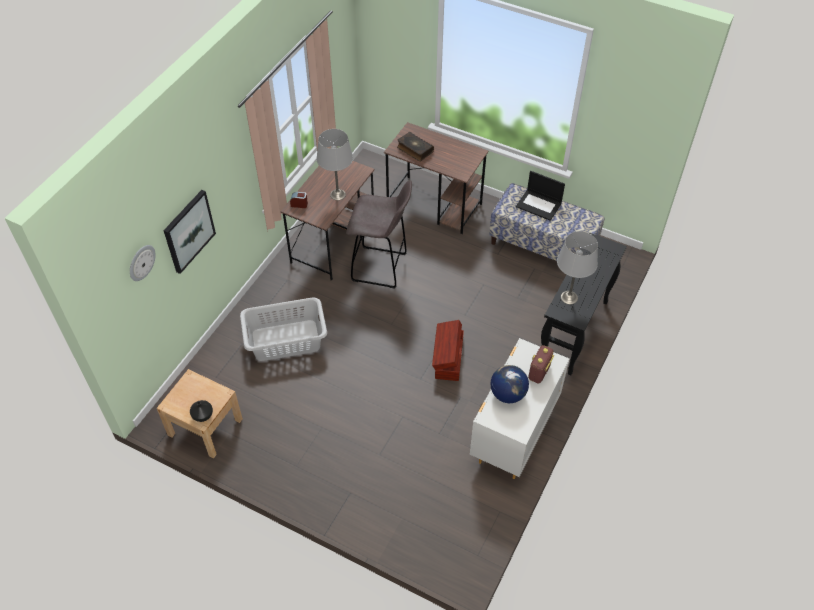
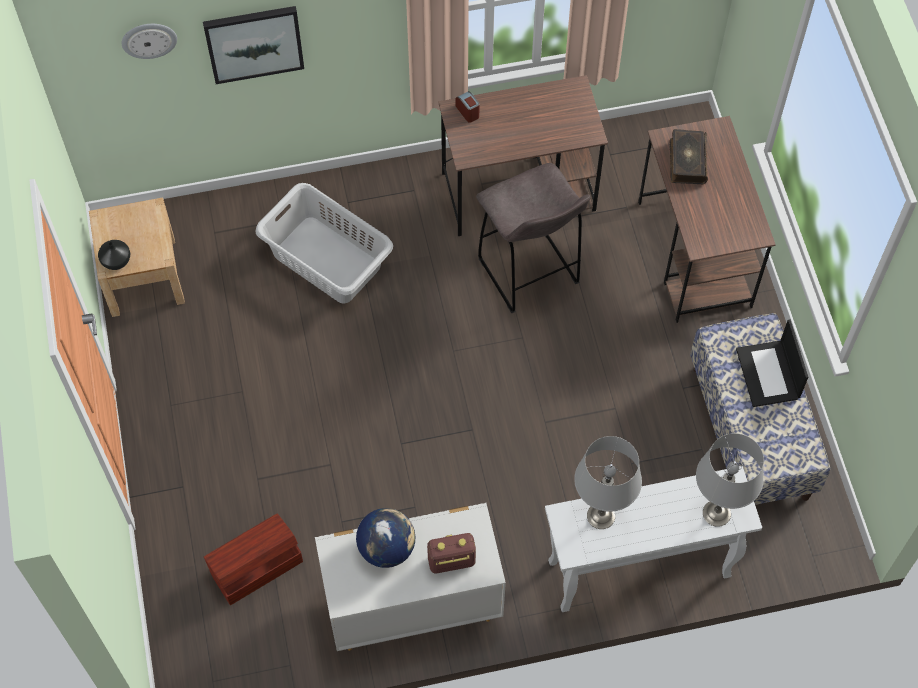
camera: 50 degrees right, 10 degrees up
grey table lamp [316,129,353,200] -> grey table lamp moved to [696,433,764,527]
brown storage box [432,320,464,381] -> brown storage box moved to [204,514,303,605]
black console table [541,233,627,375] -> white console table [545,466,762,612]

